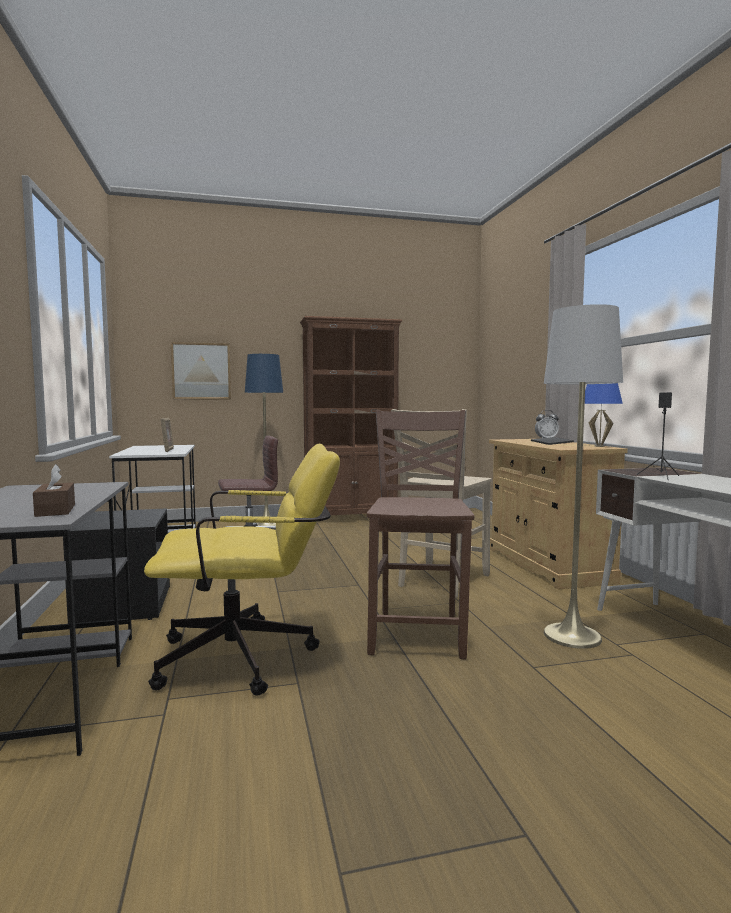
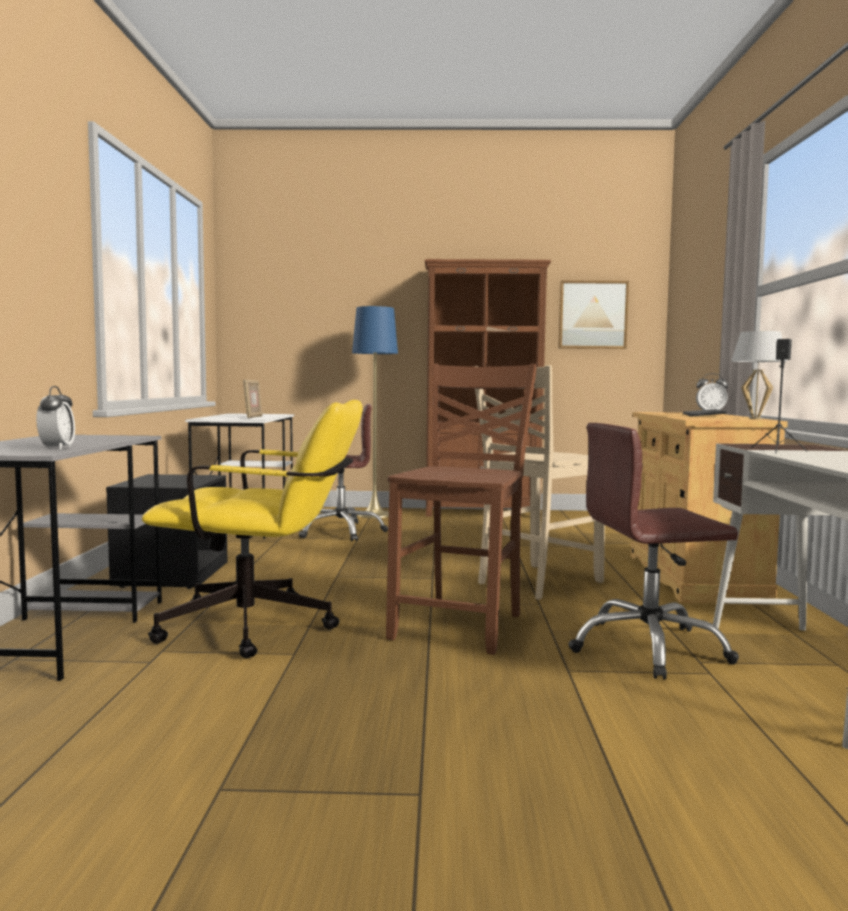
camera: 15 degrees right, 0 degrees up
brown tissue box [33,464,75,517] -> alarm clock [36,386,75,450]
picture [171,342,231,399] -> picture moved to [558,280,629,349]
white floor lamp [544,304,623,649] -> brown office chair [568,423,739,680]
blue table lamp [585,383,623,447] -> white table lamp [731,331,787,419]

